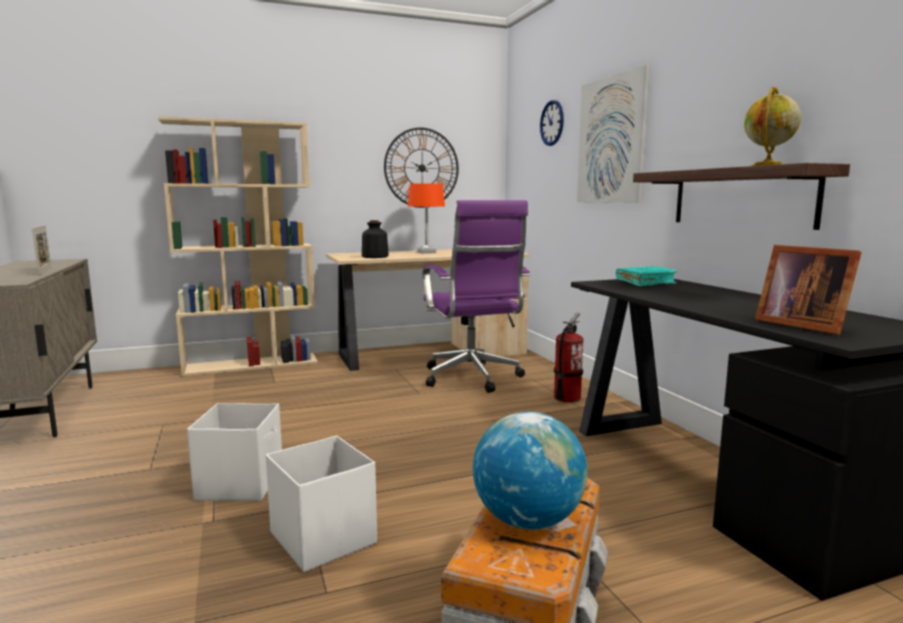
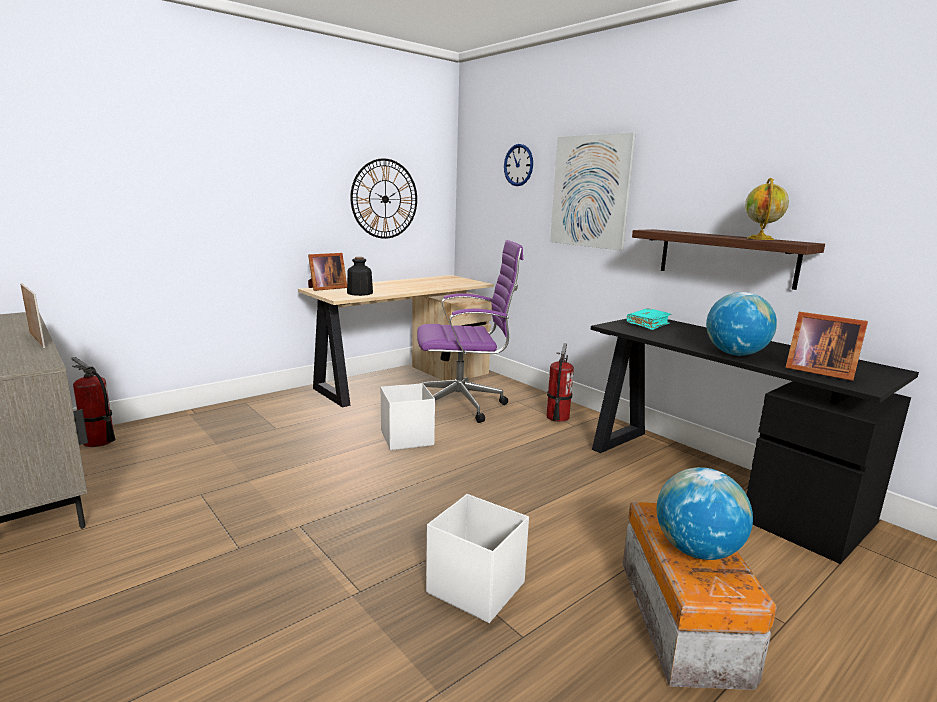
camera: 20 degrees left, 5 degrees up
beige bookcase [158,116,318,376] -> none
white storage box [187,403,282,501] -> white storage box moved to [381,383,435,450]
orange table lamp [408,183,445,253] -> none
purple office chair [423,200,530,393] -> purple office chair turned 60 degrees counterclockwise [417,240,523,423]
none -> fire extinguisher [71,357,116,447]
none -> picture frame [308,253,347,291]
none -> globe [706,292,777,356]

